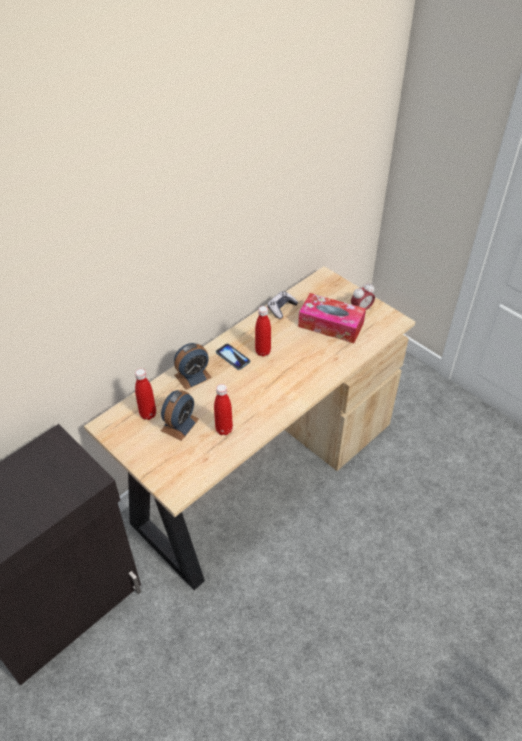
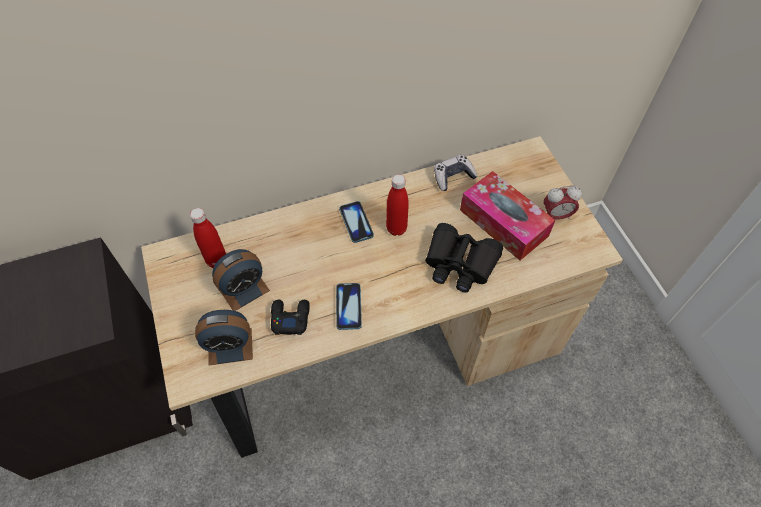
camera: 25 degrees right, 10 degrees up
alarm clock [174,343,212,390] -> alarm clock moved to [195,310,253,365]
red bottle [214,384,233,435] -> black game controller [271,300,310,335]
none -> phone [336,283,362,330]
none -> black binoculars [425,223,503,293]

